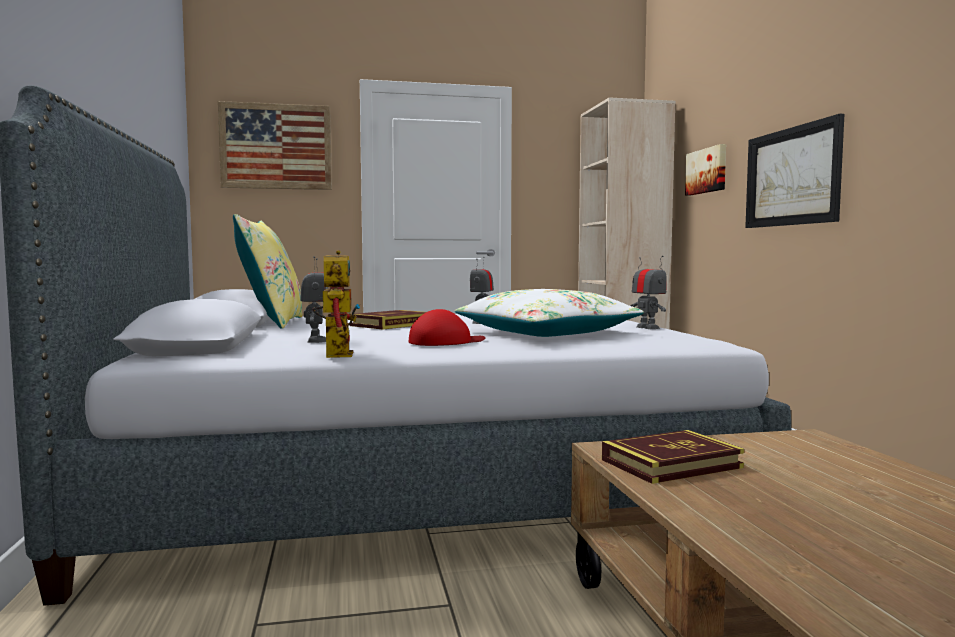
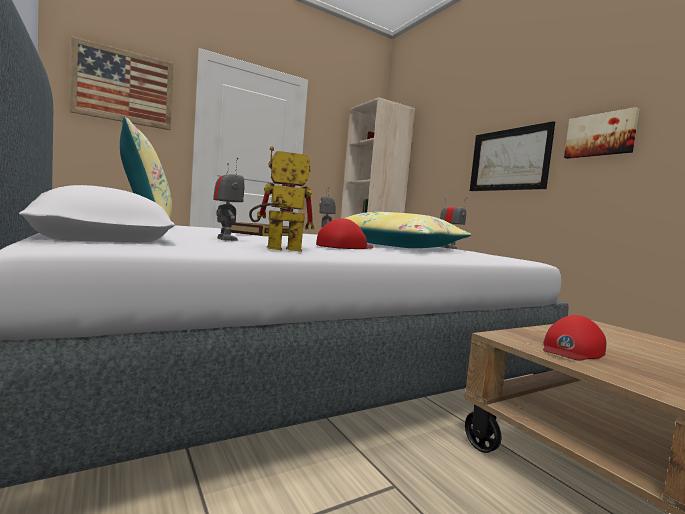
camera: 20 degrees left, 0 degrees up
toy robot [312,250,360,358] -> toy robot turned 75 degrees counterclockwise [249,146,314,252]
white pillow [455,289,644,337] -> yellow pillow [345,212,471,248]
book [602,430,744,484] -> red cap [543,315,606,361]
picture [685,144,726,196] -> picture moved to [564,107,640,159]

